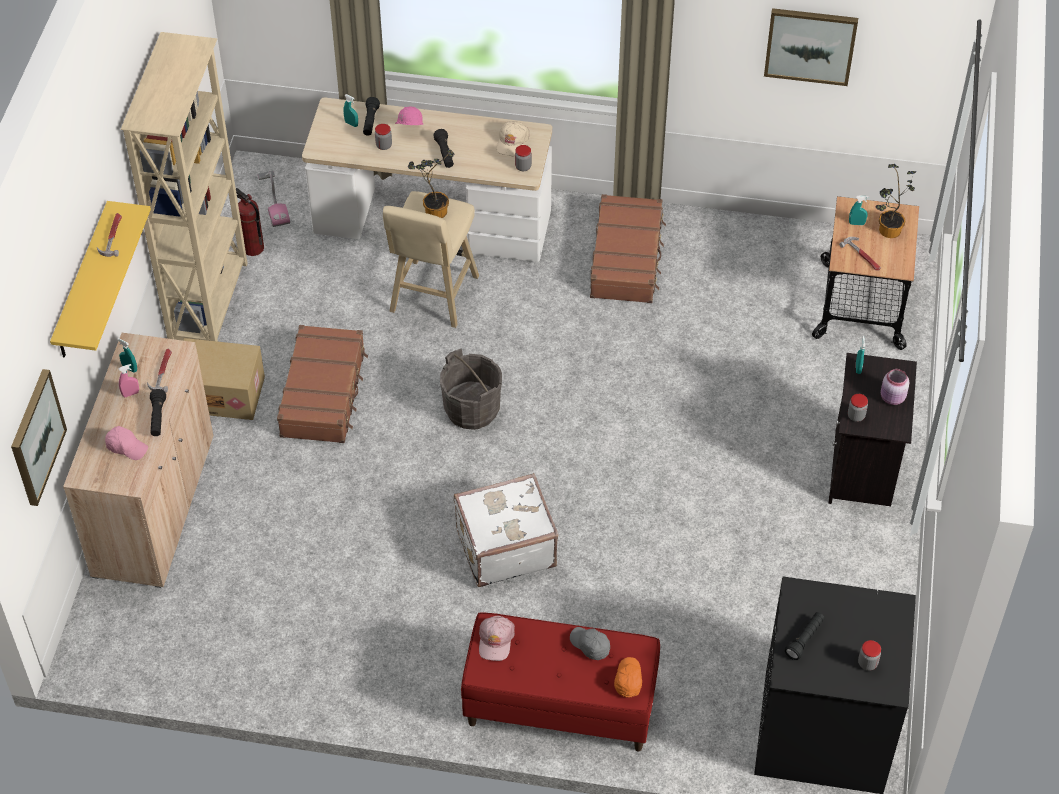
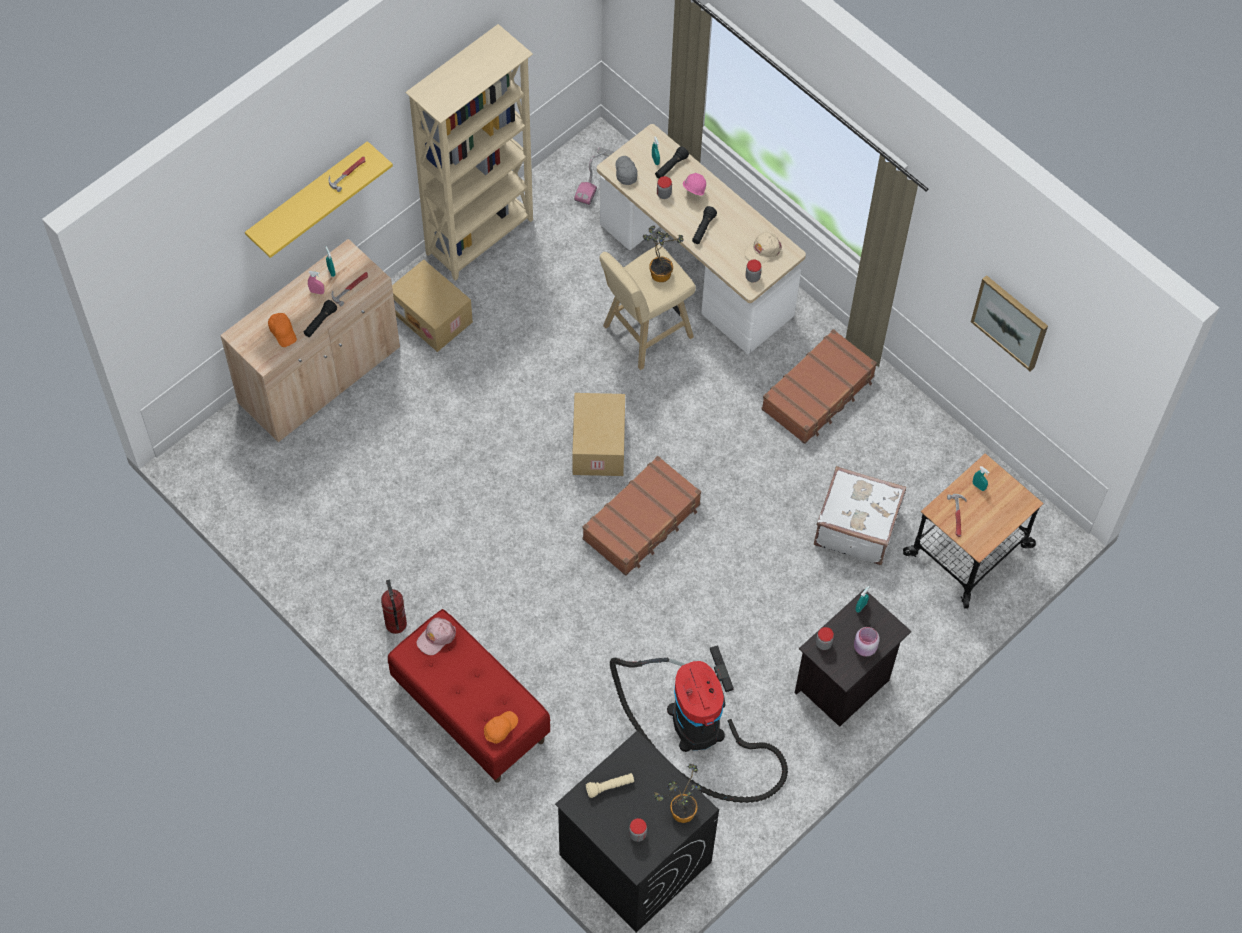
camera: 35 degrees right, 10 degrees up
picture [11,369,67,506] -> none
pink cap [105,426,148,460] -> orange cap [268,313,297,347]
fire extinguisher [236,188,264,256] -> fire extinguisher moved to [381,580,407,634]
brown suitcase [277,325,368,443] -> brown suitcase moved to [582,456,701,576]
grey bucket [440,349,502,430] -> cardboard box [572,393,625,476]
white suitcase [454,473,559,587] -> white suitcase moved to [814,466,906,565]
grey cap [570,627,610,660] -> grey cap moved to [616,156,638,185]
black flashlight [785,612,825,660] -> beige flashlight [586,773,634,798]
potted plant [875,164,916,238] -> potted plant moved to [653,764,702,823]
none -> vacuum cleaner [610,645,788,803]

